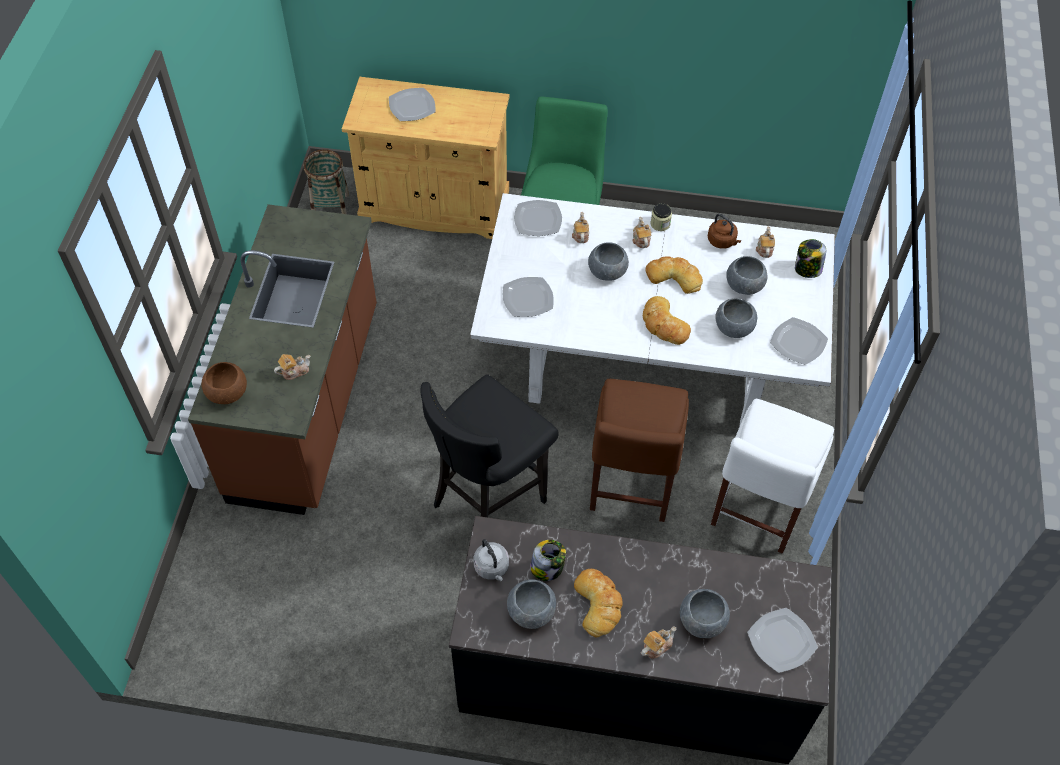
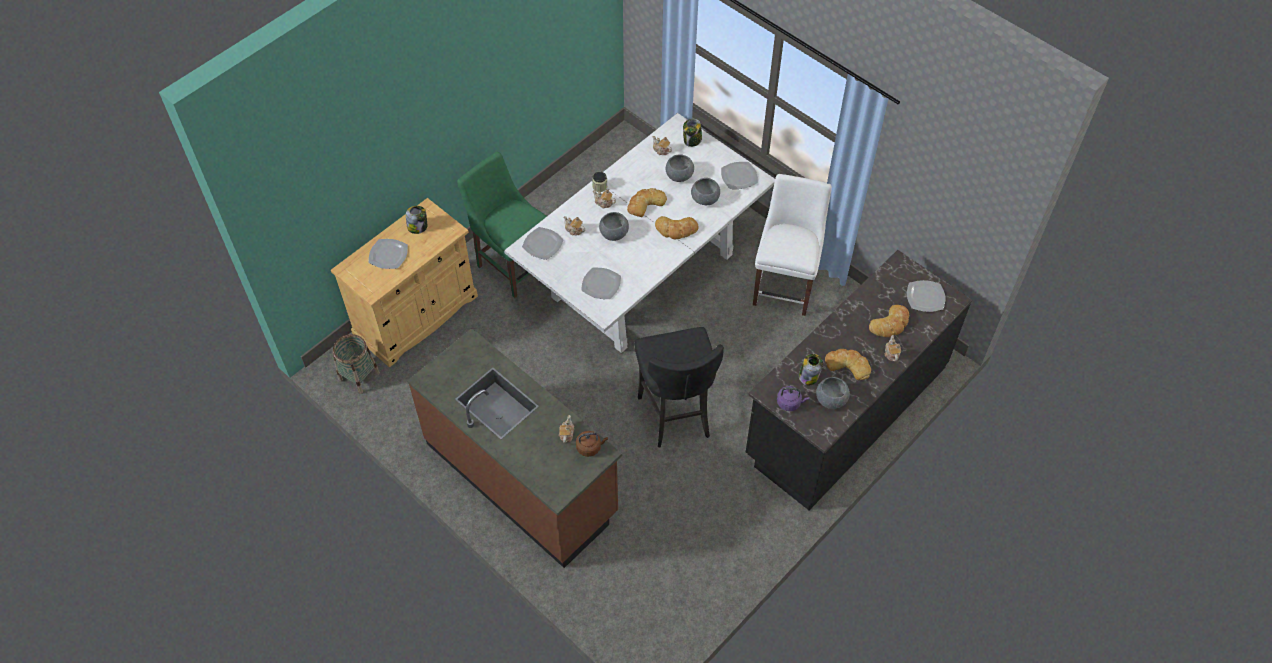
camera: 55 degrees left, 0 degrees up
brown bowl [201,362,247,404] -> none
grey kettle [474,539,509,581] -> purple kettle [777,386,809,411]
brown chair [590,379,689,522] -> none
grey bowl [680,589,730,638] -> bread [869,305,909,337]
brown kettle [708,214,741,249] -> brown kettle moved to [576,431,608,457]
white chair [711,399,834,554] -> white chair turned 135 degrees counterclockwise [753,174,832,316]
none -> jar [406,206,427,234]

